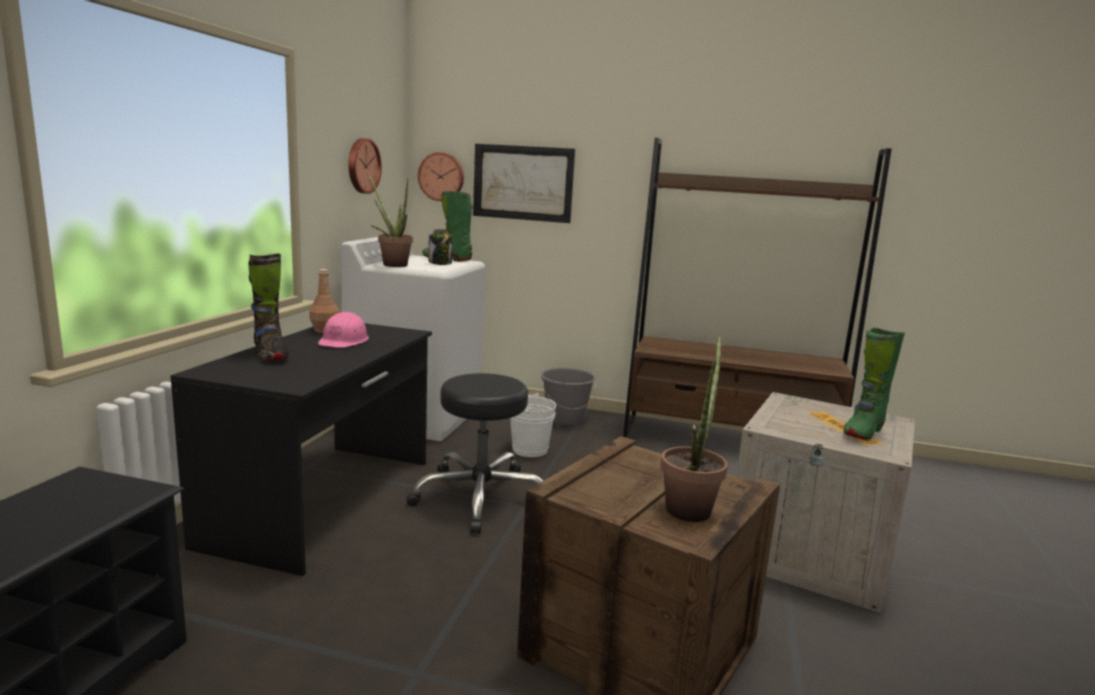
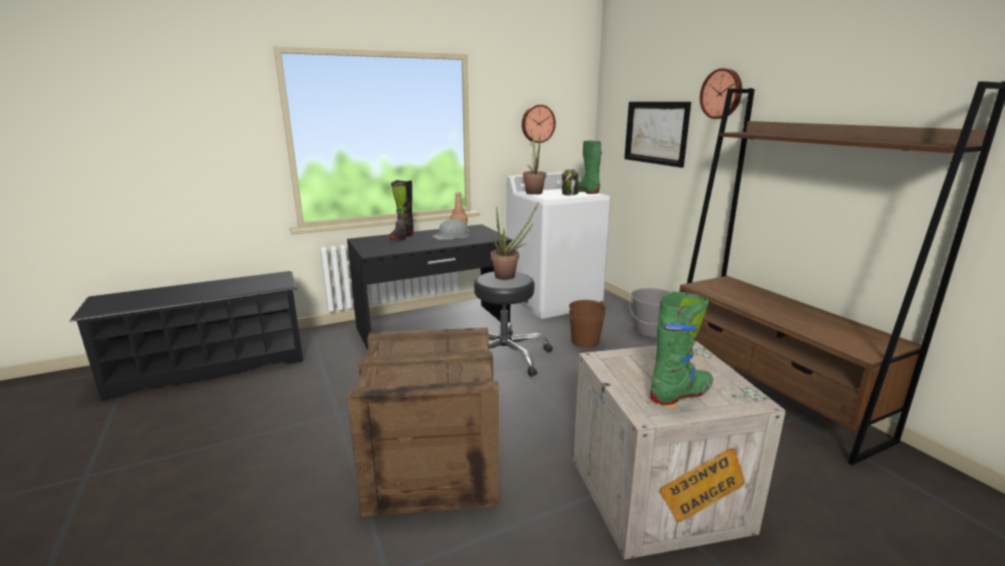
camera: 50 degrees right, 5 degrees up
pink hard hat [318,311,369,348] -> grey hard hat [432,218,469,240]
wall clock [418,152,464,201] -> wall clock moved to [700,68,742,119]
white bucket [510,393,556,457] -> brown bucket [569,300,606,348]
potted plant [661,334,728,522] -> potted plant moved to [491,201,539,280]
green boot [843,328,905,440] -> green boot turned 150 degrees clockwise [650,291,713,405]

